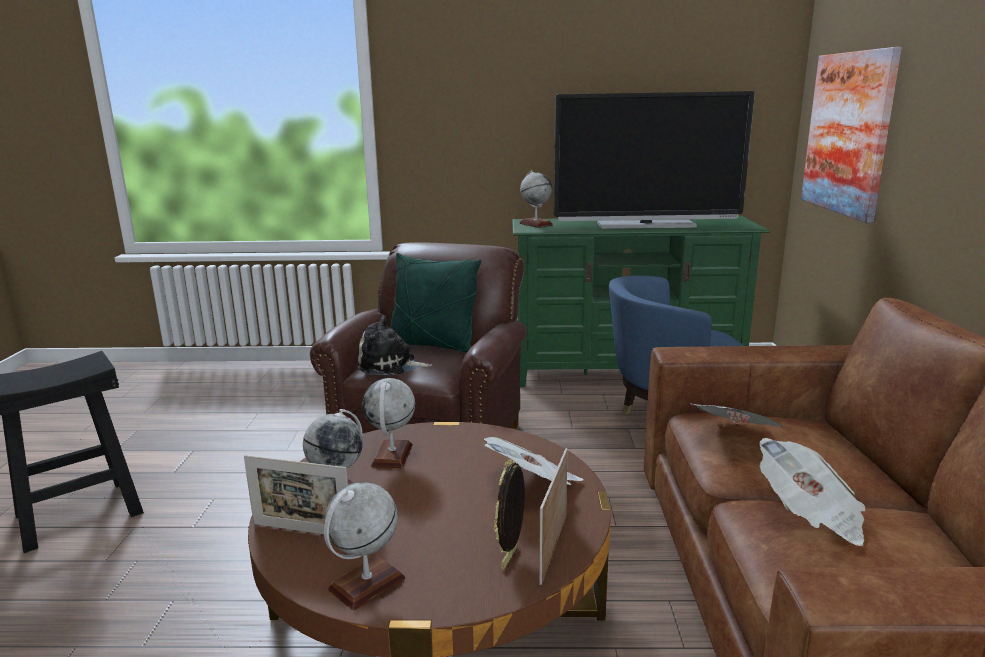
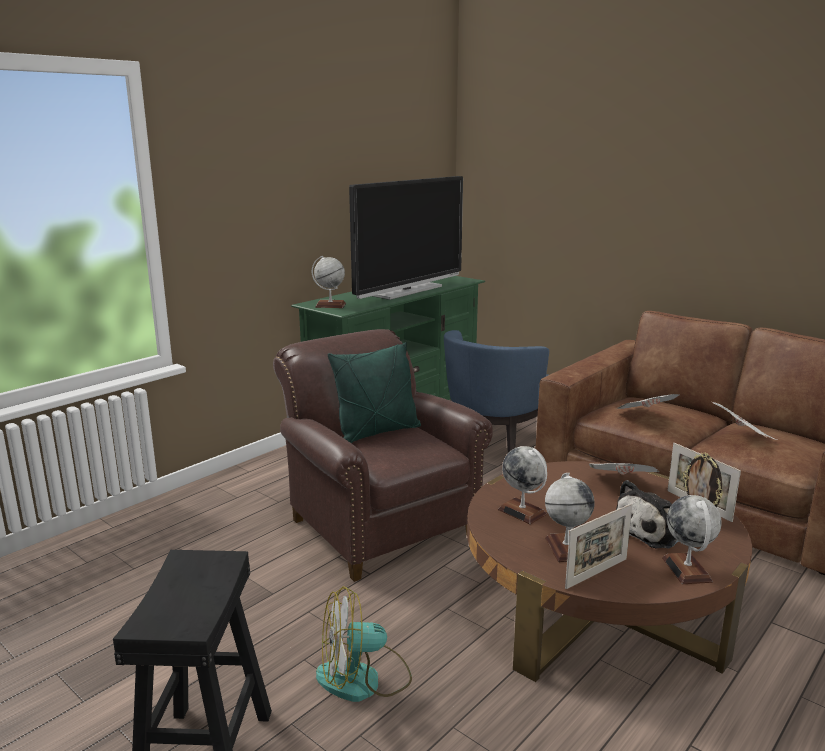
camera: 50 degrees left, 0 degrees up
plush toy [357,315,432,375] -> plush toy moved to [616,480,678,549]
picture [801,47,902,223] -> none
none -> fan [316,586,412,702]

